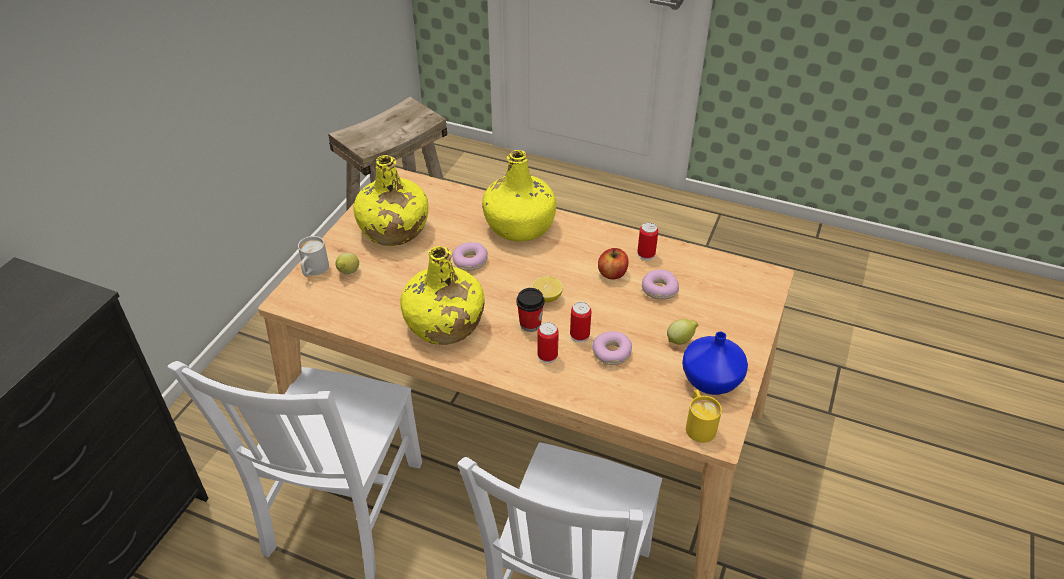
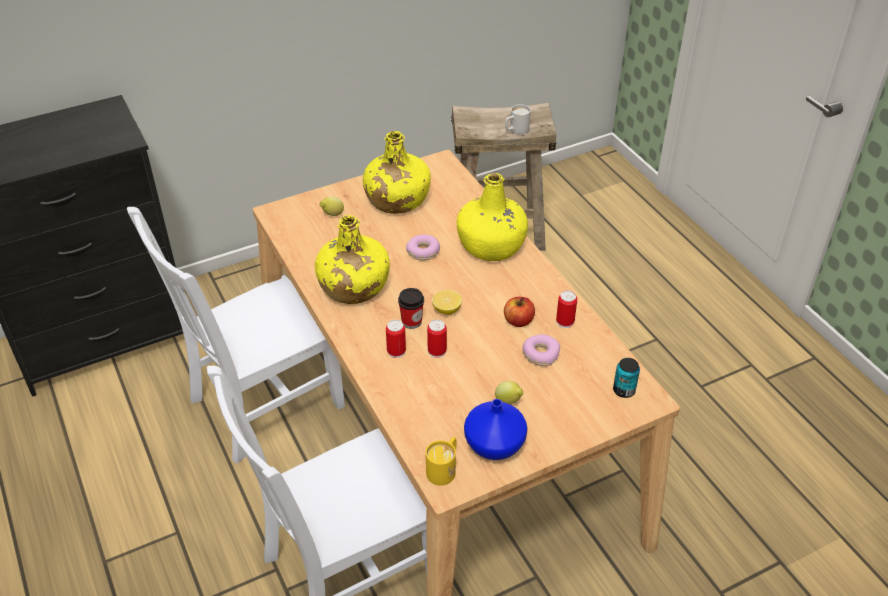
camera: 40 degrees right, 0 degrees up
white mug [298,236,329,276] -> white mug moved to [505,104,531,134]
donut [592,331,632,365] -> none
none -> can [613,358,640,398]

